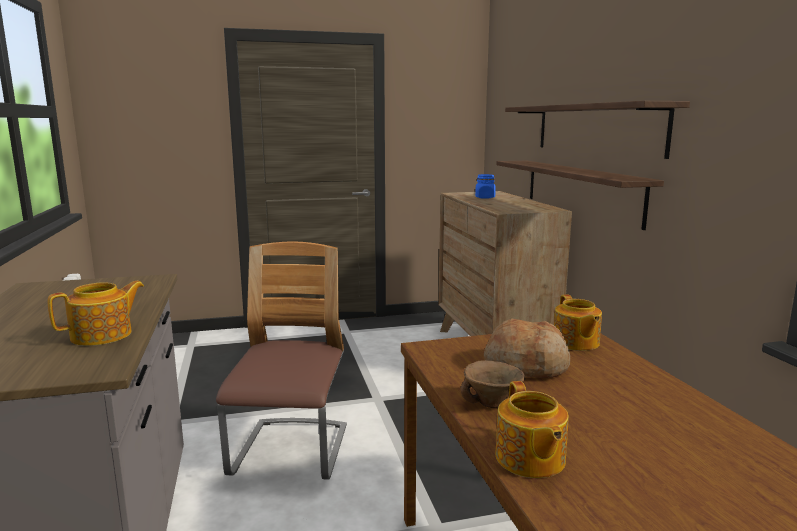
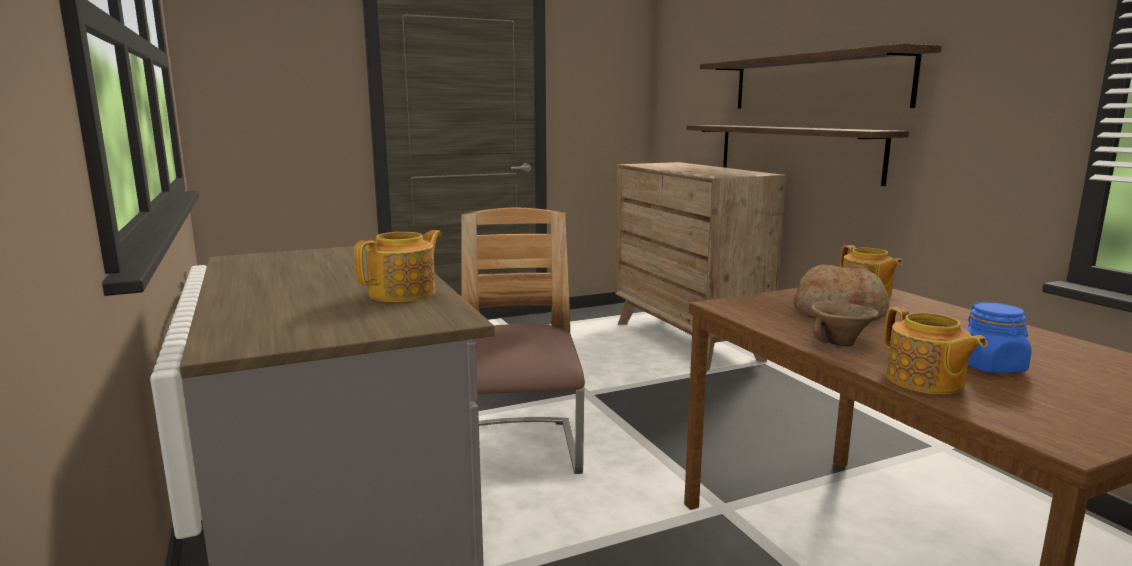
camera: 10 degrees left, 0 degrees up
blue jar [475,174,496,199] -> blue jar moved to [965,302,1032,373]

